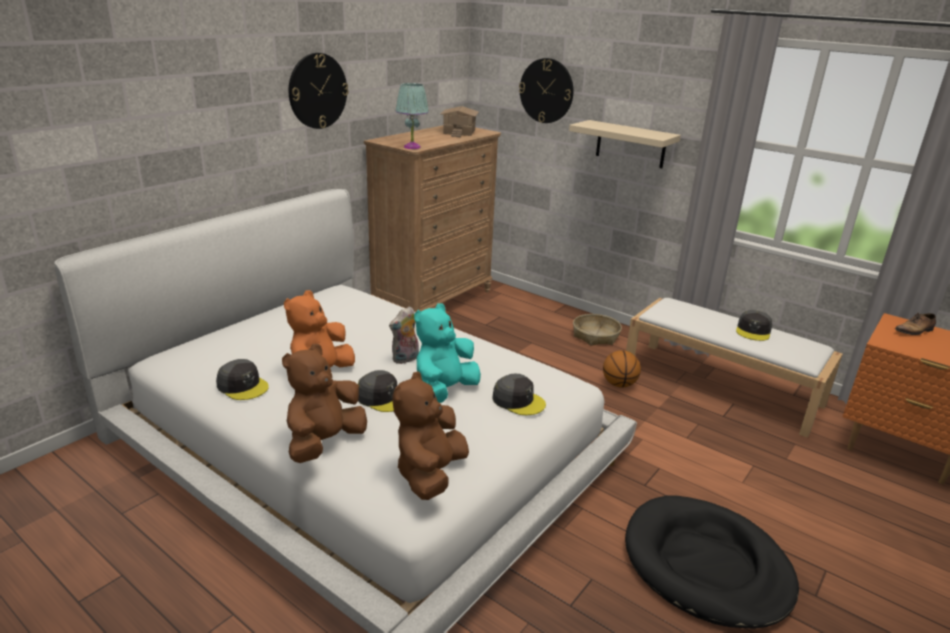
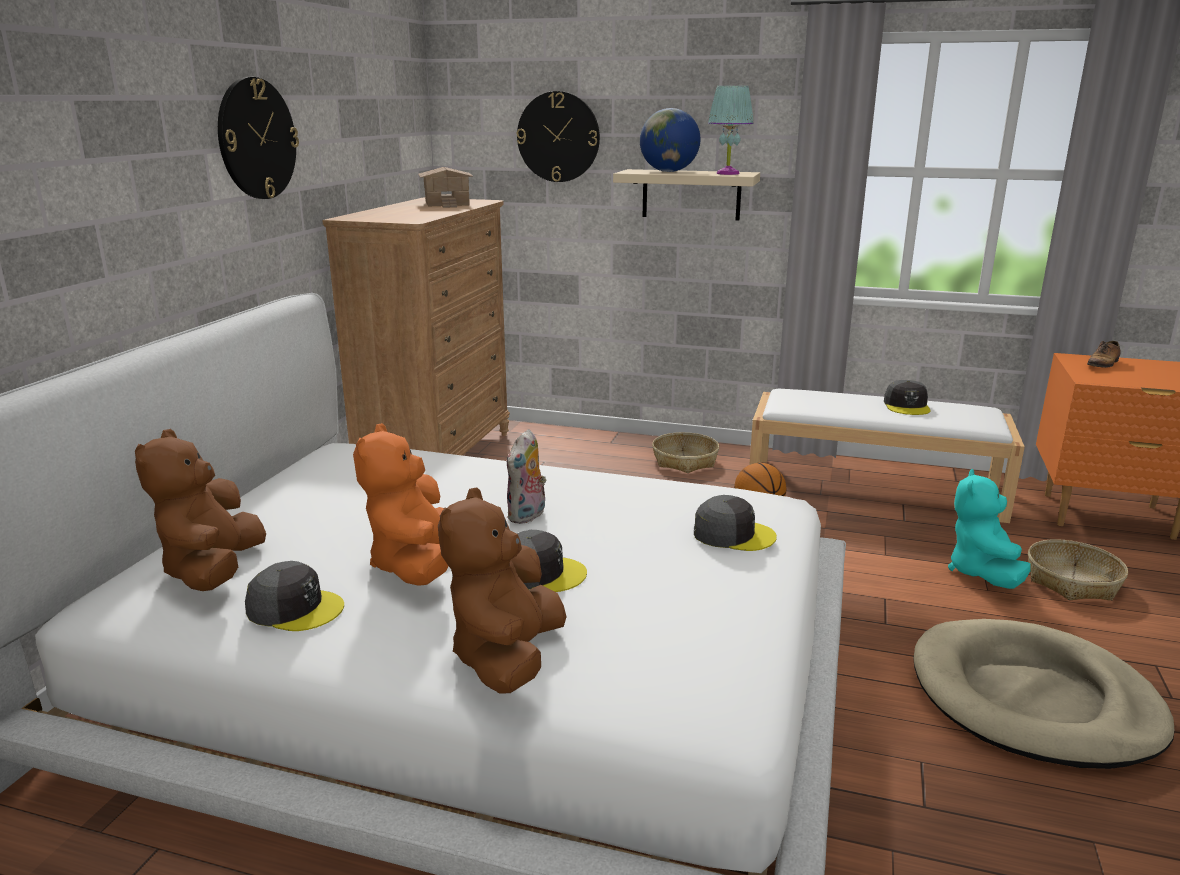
camera: 20 degrees left, 5 degrees down
brown plush toy [393,371,469,500] -> brown plush toy moved to [135,429,266,591]
turquoise table lamp [396,83,429,149] -> turquoise table lamp moved to [708,86,754,175]
turquoise plush toy [414,303,481,403] -> turquoise plush toy moved to [948,469,1031,589]
black dog bed [625,496,799,628] -> beige dog bed [913,619,1175,769]
none -> globe [640,108,700,172]
none -> basket [1028,539,1128,601]

